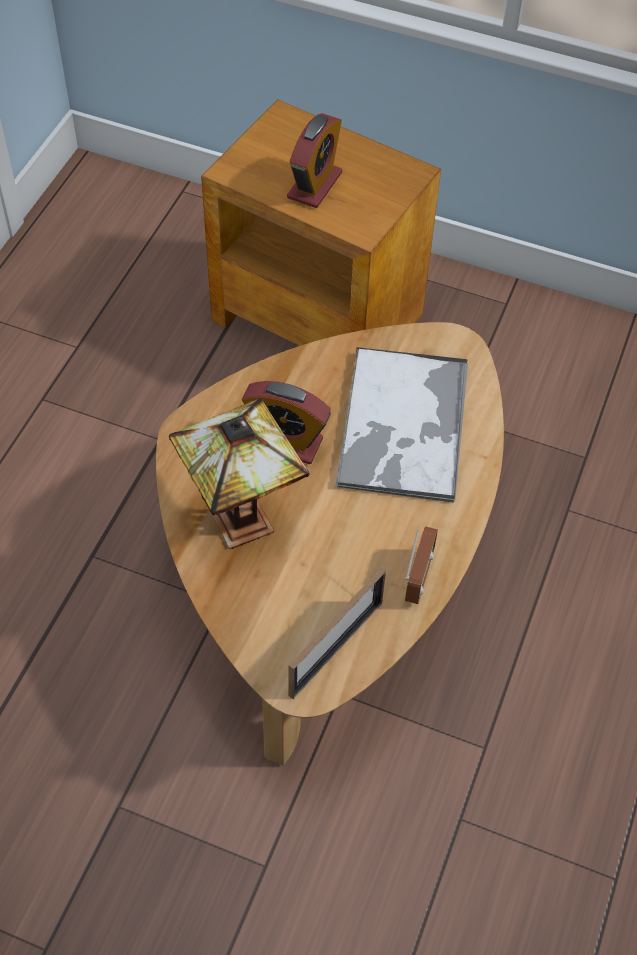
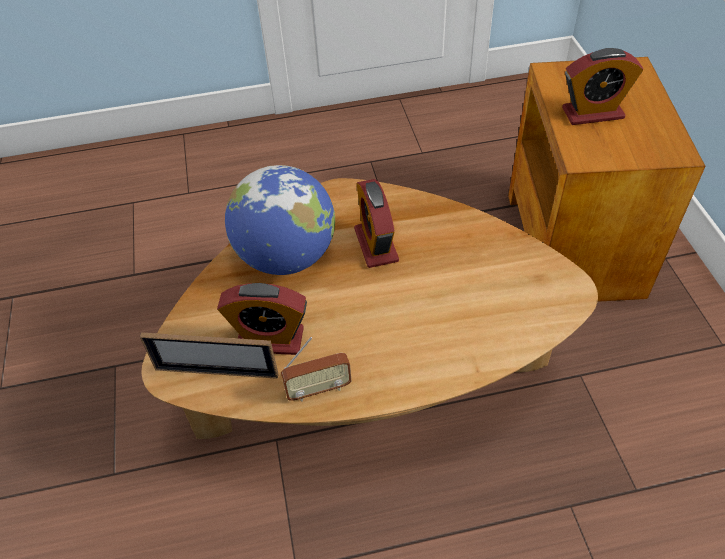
camera: 60 degrees right, 5 degrees down
table lamp [169,398,309,549] -> globe [225,165,335,275]
tray [336,347,468,503] -> none
none -> alarm clock [217,283,307,355]

